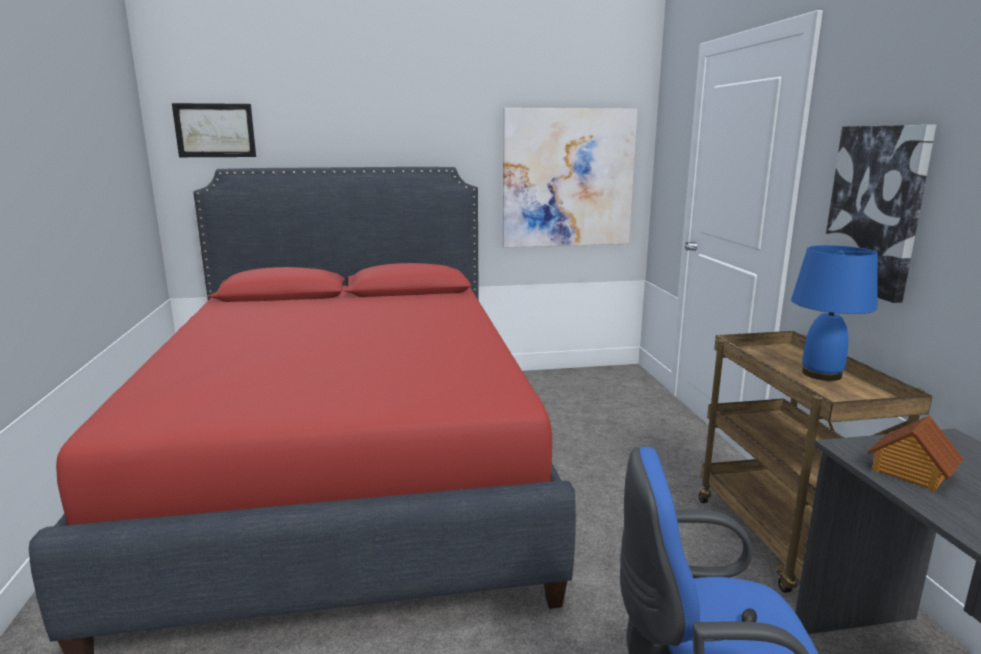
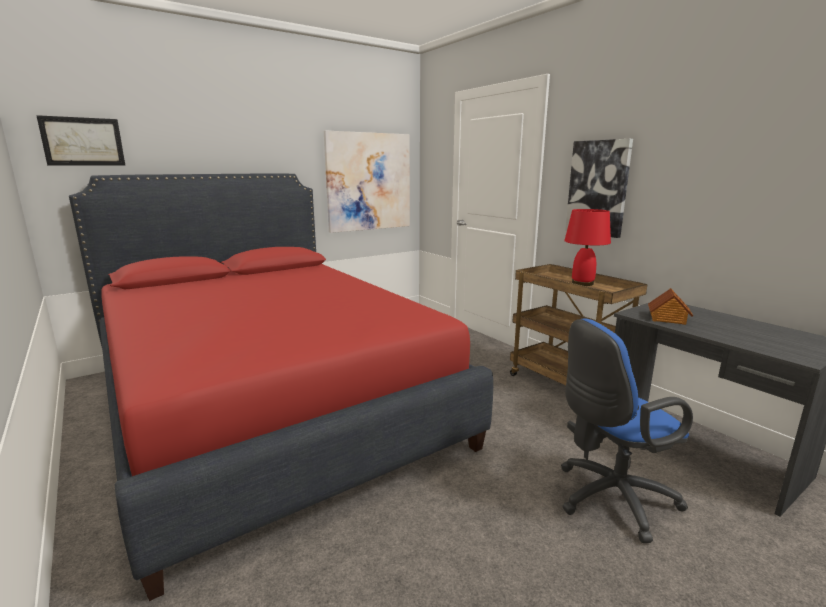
camera: 25 degrees left, 0 degrees up
blue table lamp [791,245,877,381] -> red table lamp [564,209,611,286]

